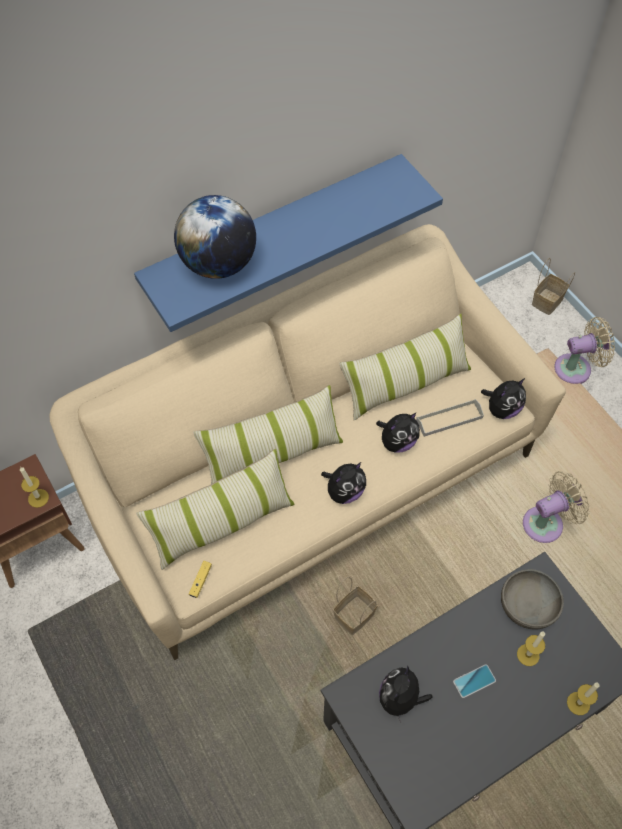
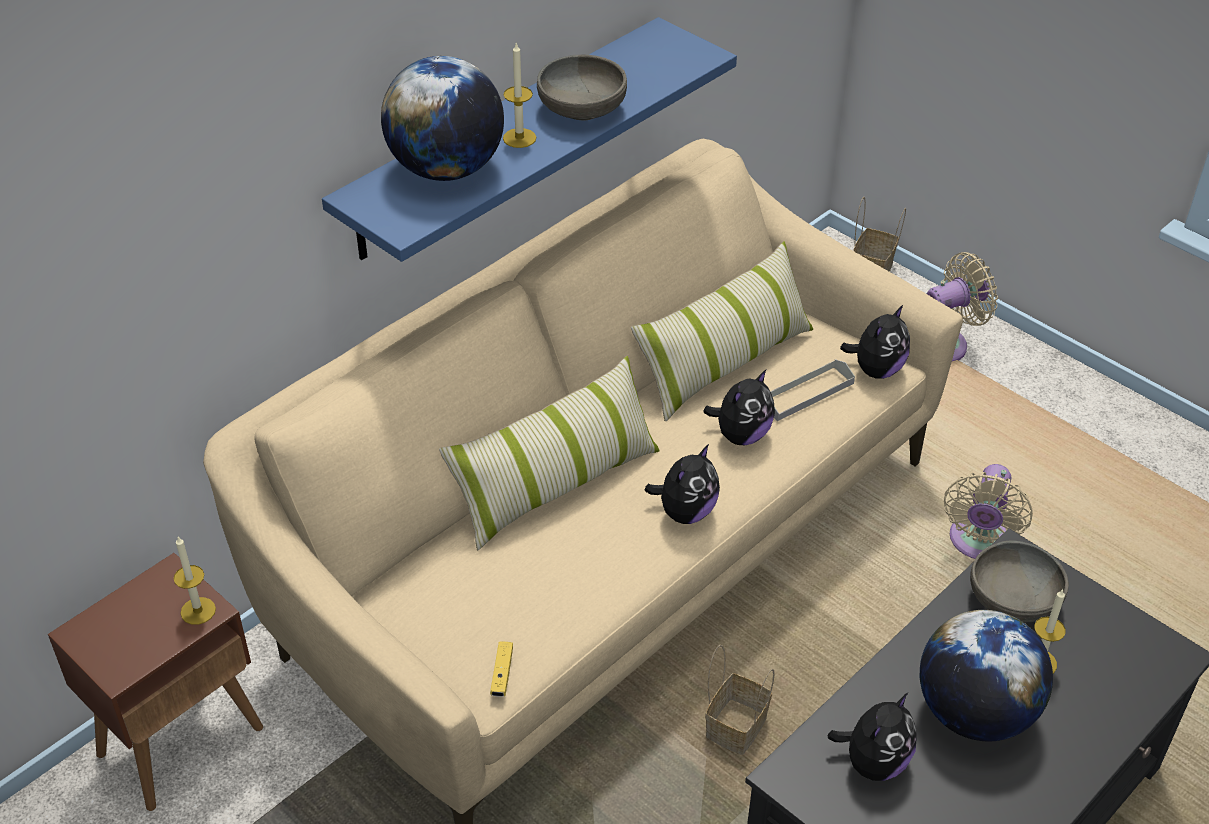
camera: 15 degrees left, 15 degrees down
pillow [136,449,295,570] -> none
plush toy [379,665,433,724] -> plush toy turned 150 degrees counterclockwise [828,693,917,781]
phone [453,664,496,698] -> globe [920,610,1053,741]
beige fan [523,471,590,543] -> beige fan turned 150 degrees clockwise [944,464,1033,559]
candle [567,683,600,715] -> candle moved to [503,43,536,148]
none -> grey bowl [537,55,627,121]

